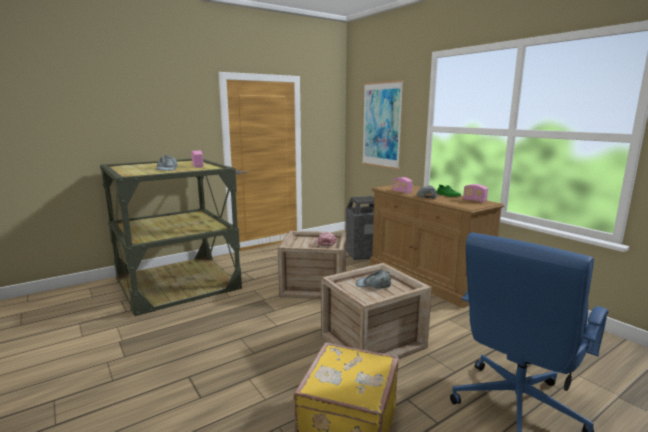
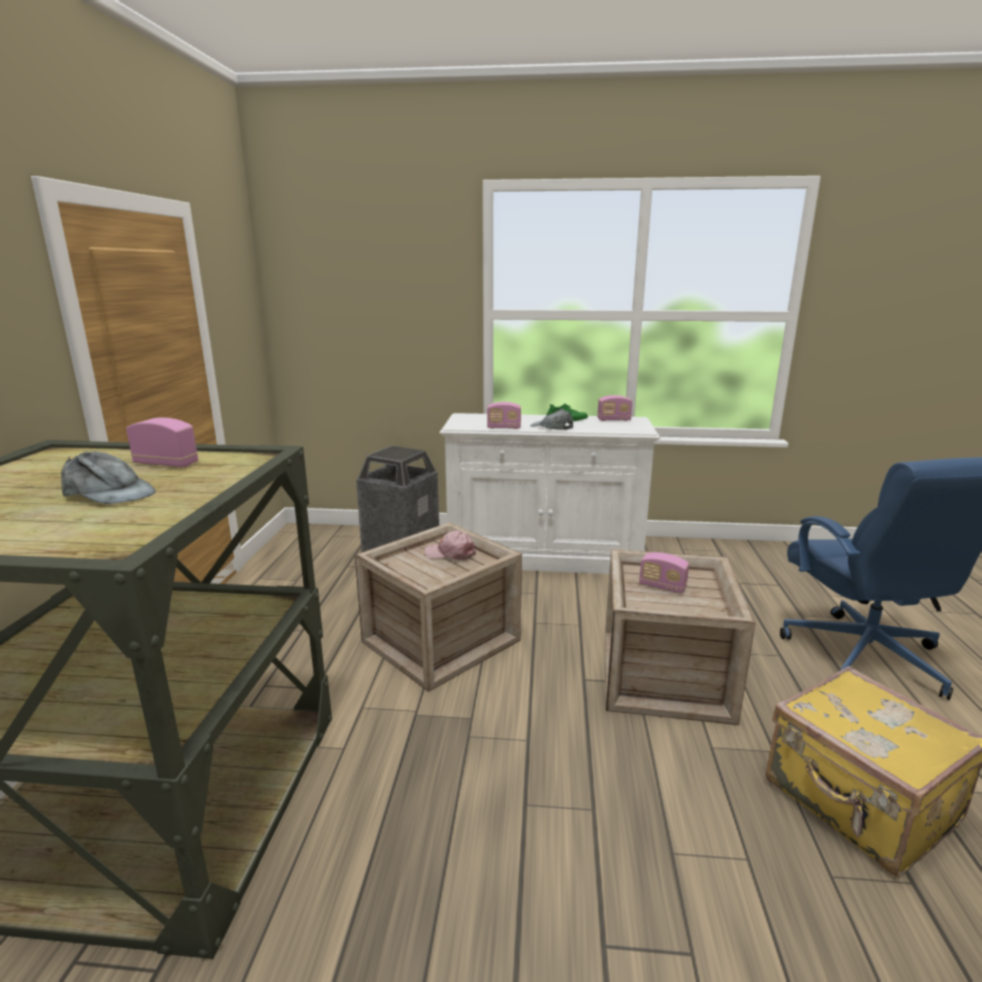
camera: 50 degrees left, 5 degrees up
grey cap [356,269,391,289] -> radio [639,552,689,594]
picture [362,80,404,169] -> none
brown cabinet [370,185,505,308] -> white cabinet [439,413,660,574]

